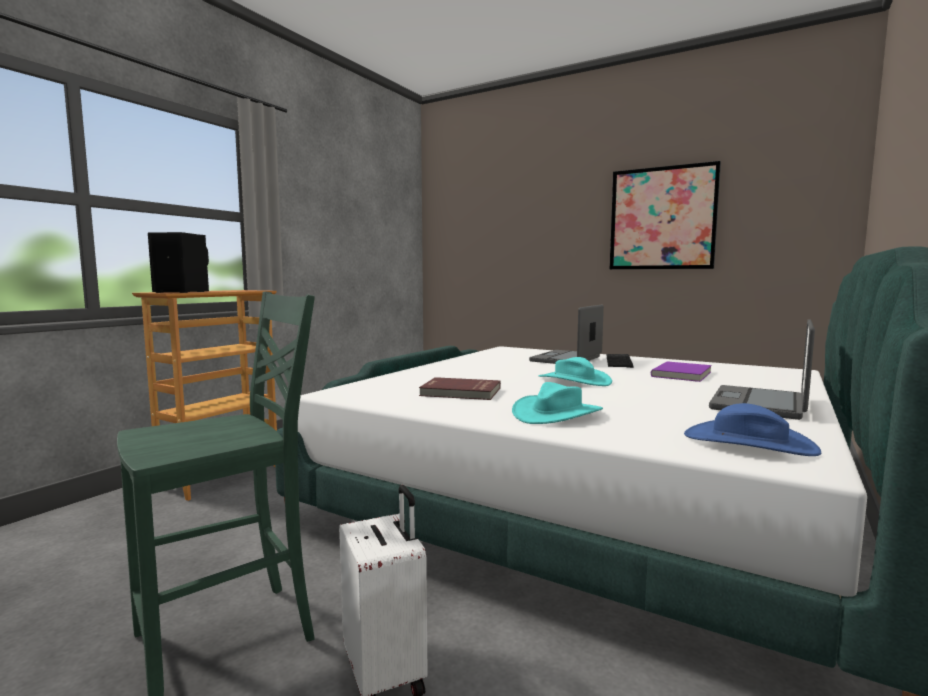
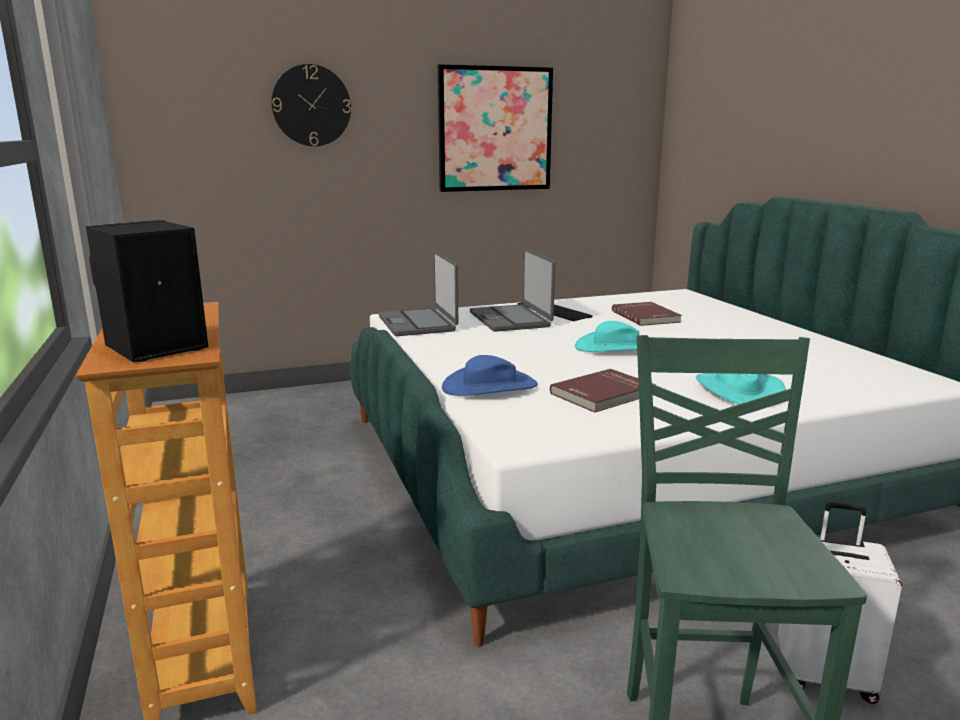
camera: 50 degrees left, 10 degrees up
purple book [651,361,712,382] -> red book [612,302,682,326]
blue hat [684,403,821,456] -> blue hat moved to [442,355,538,396]
laptop [709,319,815,420] -> laptop moved to [379,250,458,336]
none -> wall clock [271,64,351,146]

